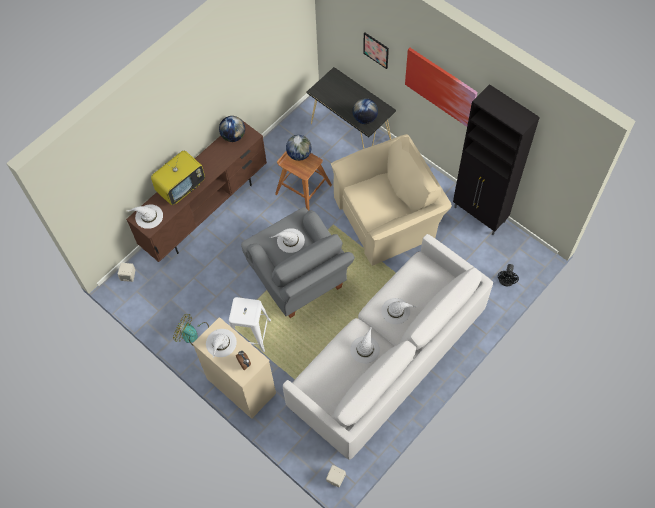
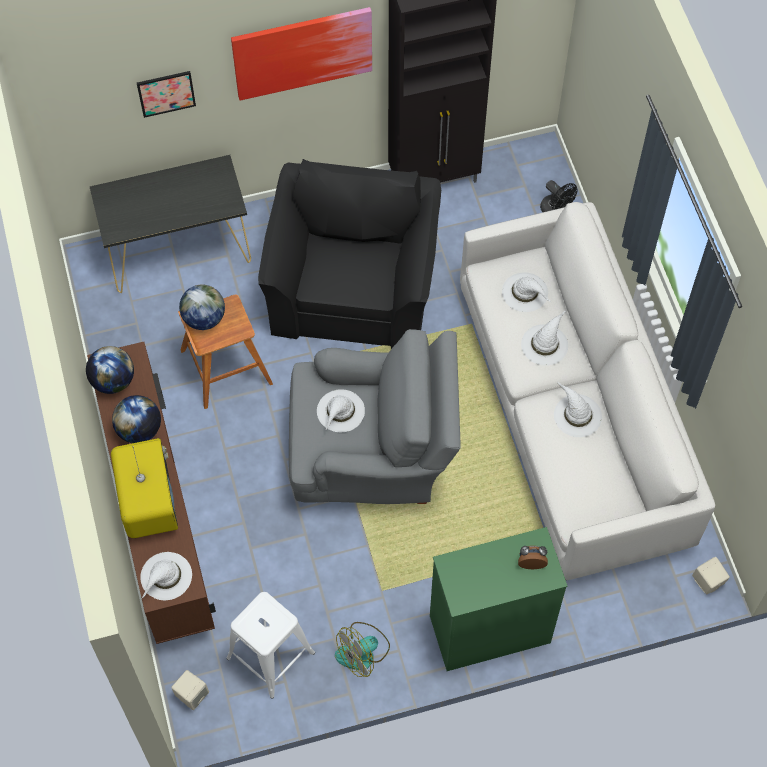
camera: 60 degrees left, 0 degrees up
beige dresser [192,317,276,419] -> green dresser [430,527,568,671]
white hat [206,329,237,357] -> white hat moved to [502,272,551,312]
white stool [229,297,271,352] -> white stool moved to [226,592,315,699]
beige armchair [331,134,452,266] -> black armchair [258,159,441,349]
globe [352,98,378,124] -> globe moved to [112,395,161,443]

